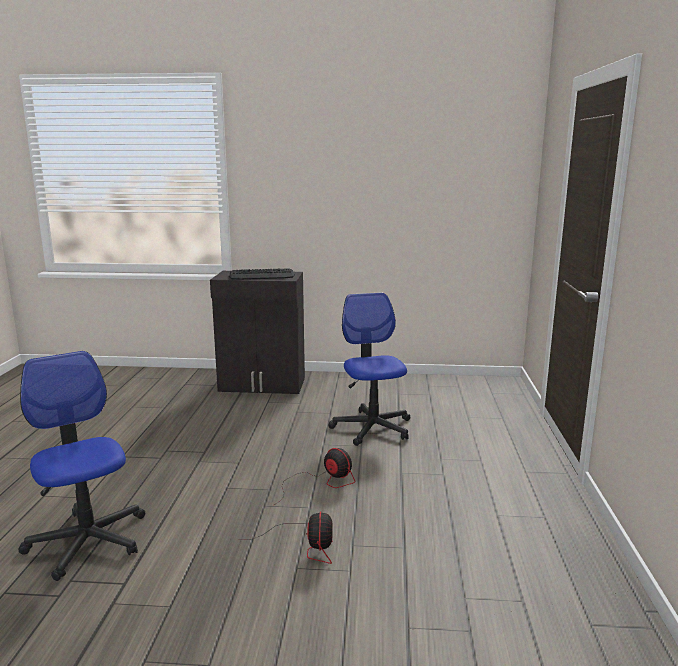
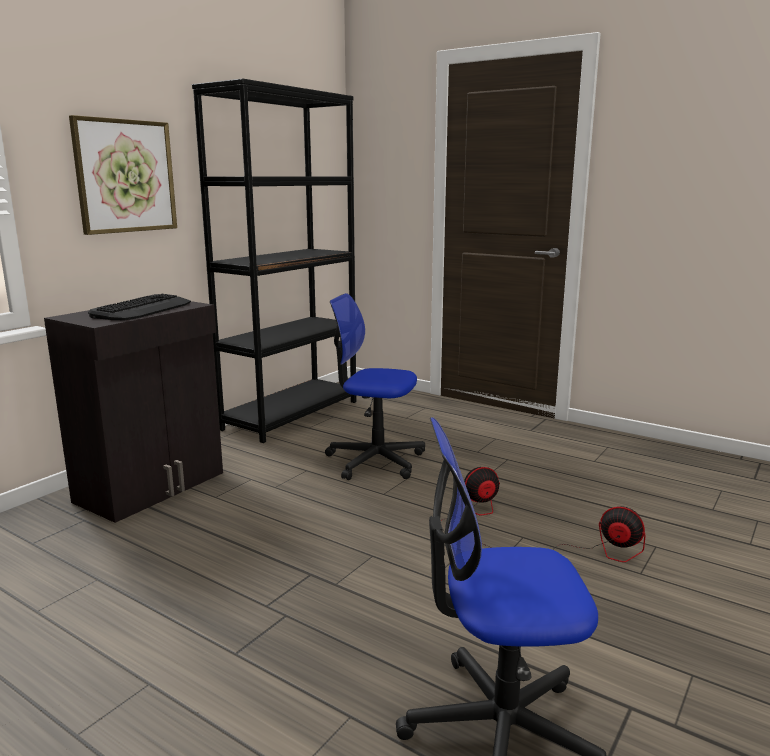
camera: 60 degrees left, 0 degrees up
none -> picture [69,115,177,235]
none -> black bookcase [192,78,356,443]

